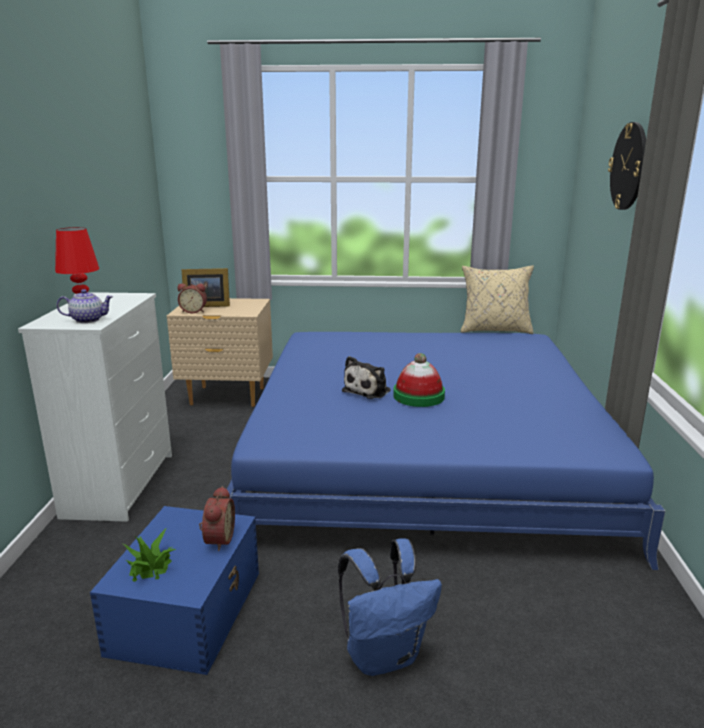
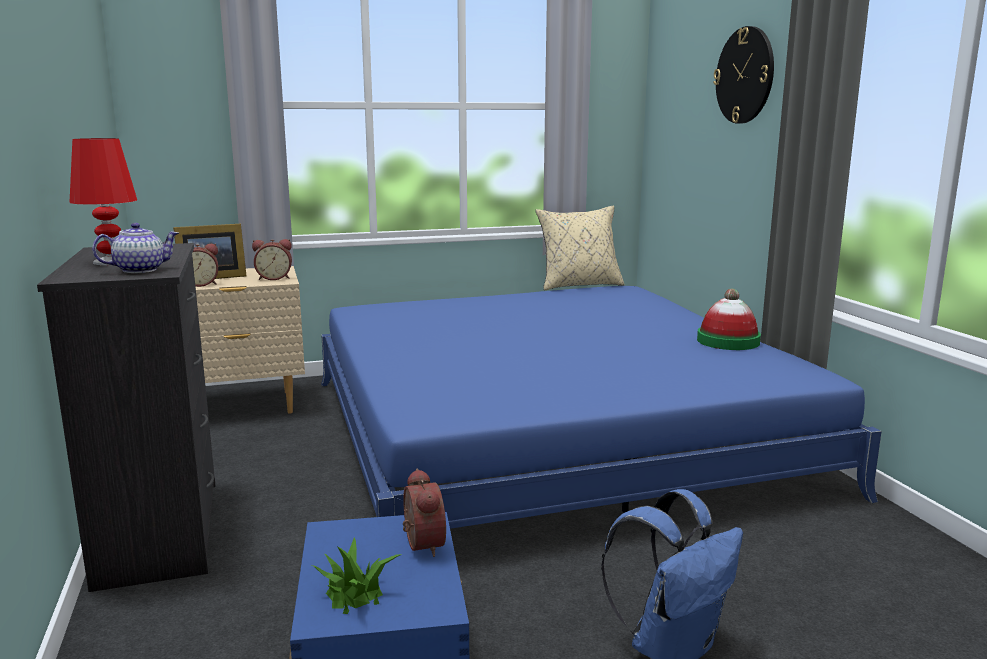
camera: 20 degrees left, 5 degrees down
white dresser [18,292,172,522] -> black dresser [37,243,215,592]
plush toy [342,356,391,399] -> none
hat [393,353,445,407] -> hat moved to [697,288,761,350]
none -> alarm clock [252,239,292,280]

